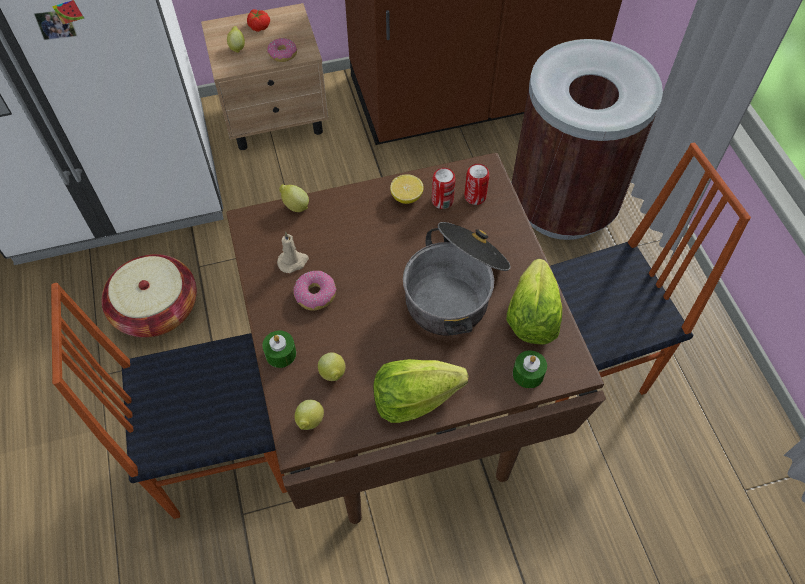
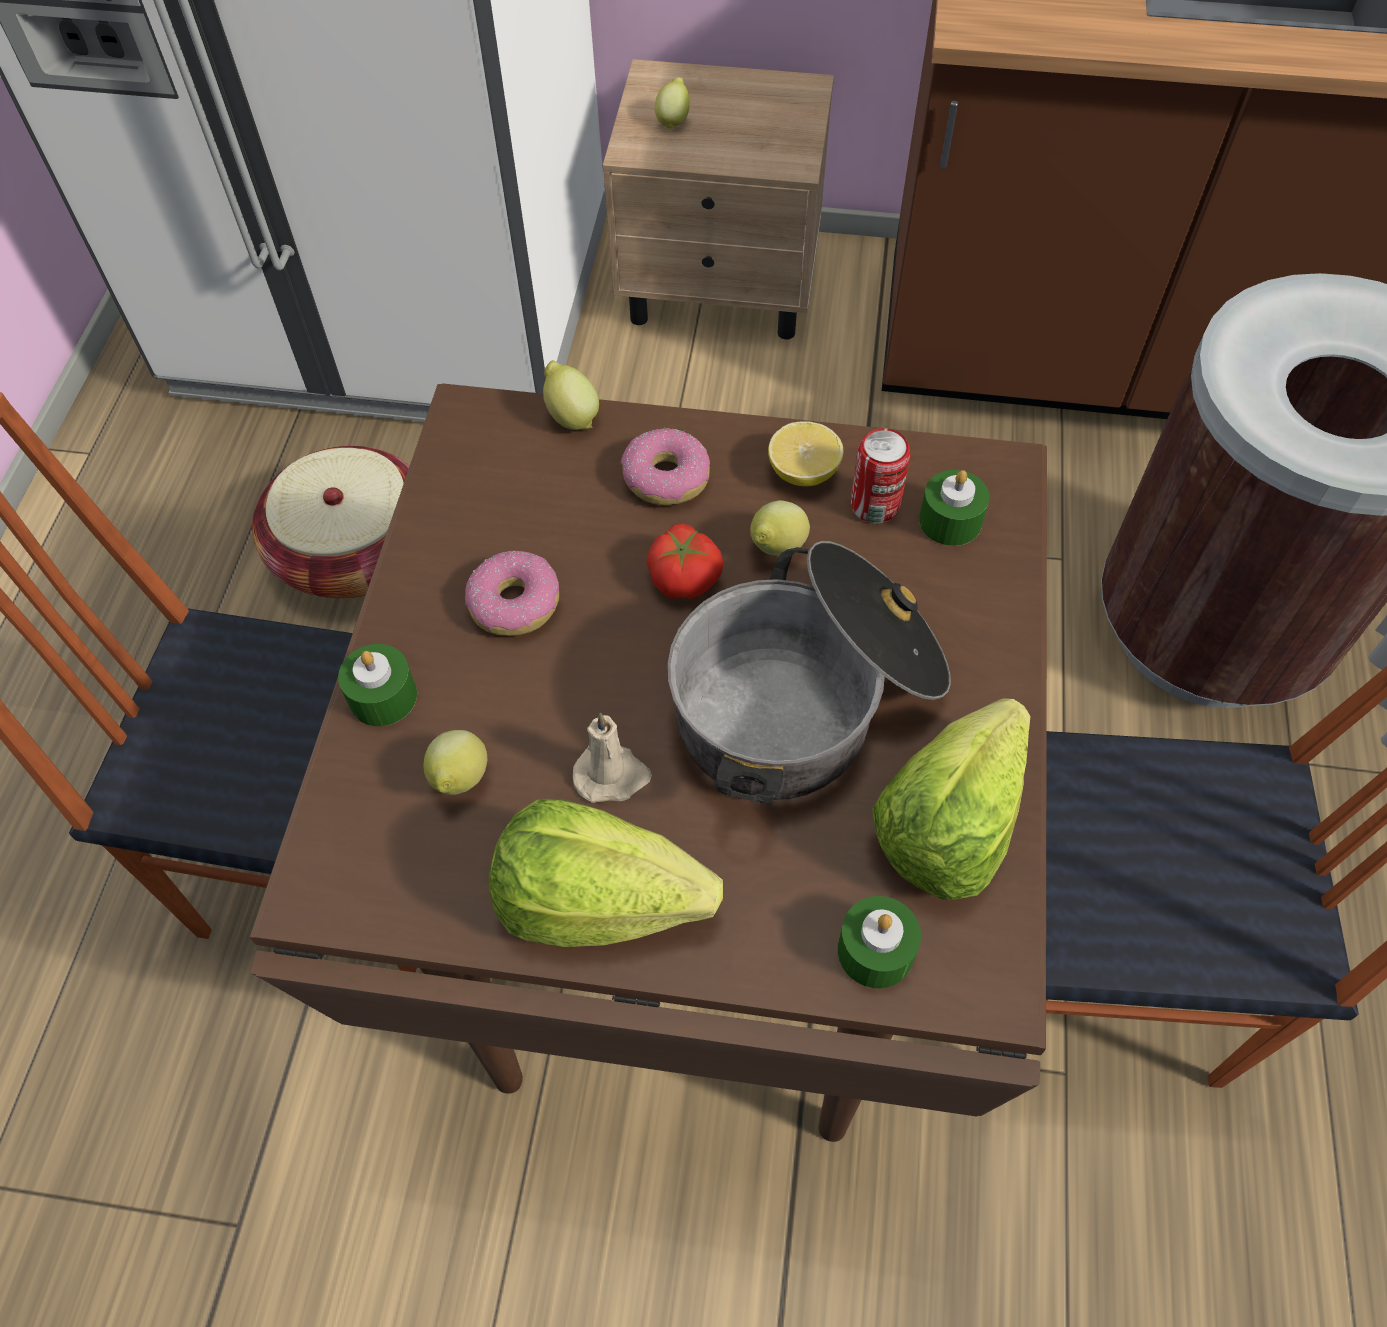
camera: 25 degrees right, 0 degrees up
tomato [247,9,270,32] -> tomato moved to [646,524,724,599]
donut [267,38,297,62] -> donut moved to [621,428,710,505]
beige candle [277,232,309,273] -> beige candle moved to [573,713,652,803]
lemon [295,400,324,430] -> lemon moved to [750,500,810,556]
can [465,164,490,205] -> green candle [919,470,990,546]

